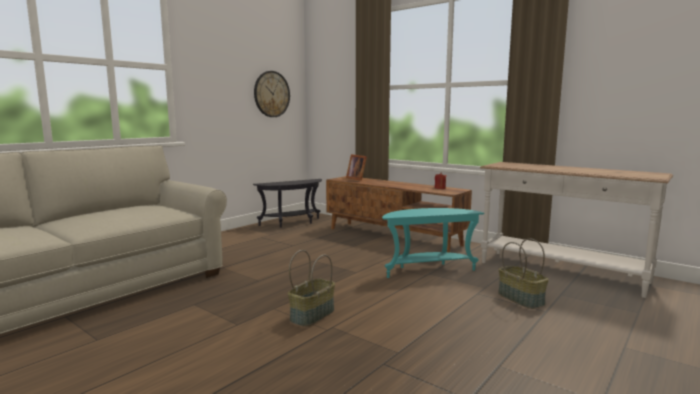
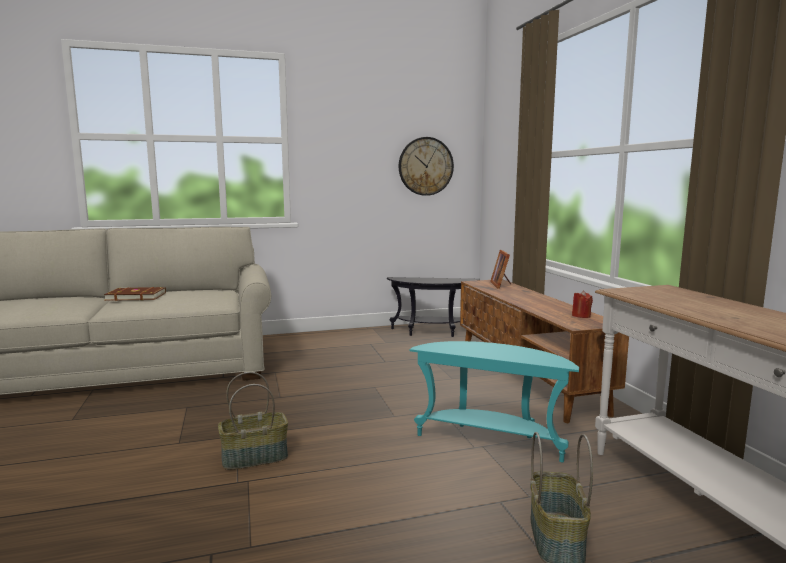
camera: 35 degrees right, 0 degrees up
none -> brown book [104,287,166,301]

